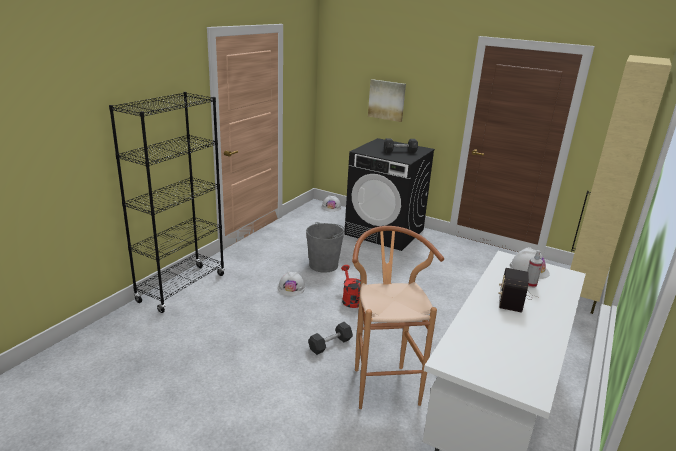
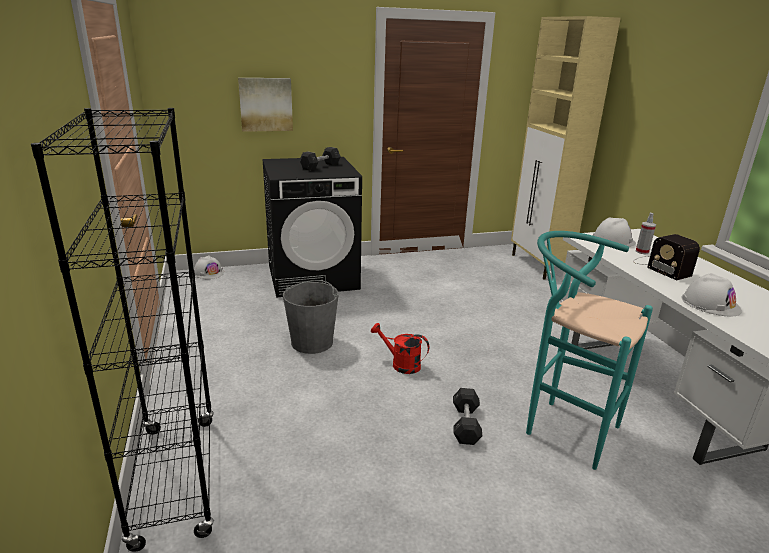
camera: 45 degrees left, 0 degrees up
white hard hat [278,272,305,296] -> white hard hat moved to [681,273,742,316]
brown stool [352,226,444,409] -> turquoise stool [526,231,653,470]

